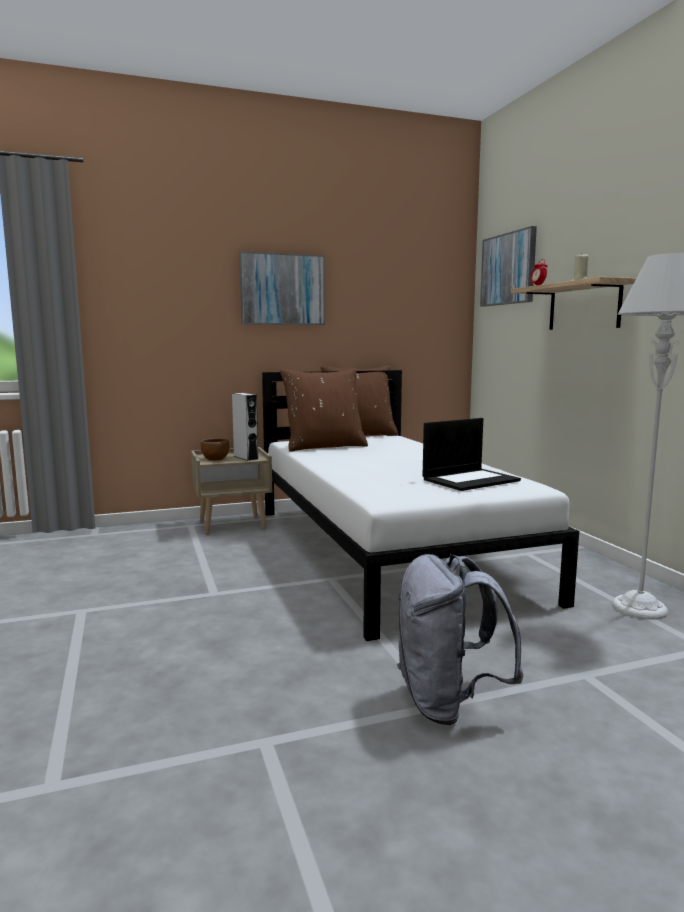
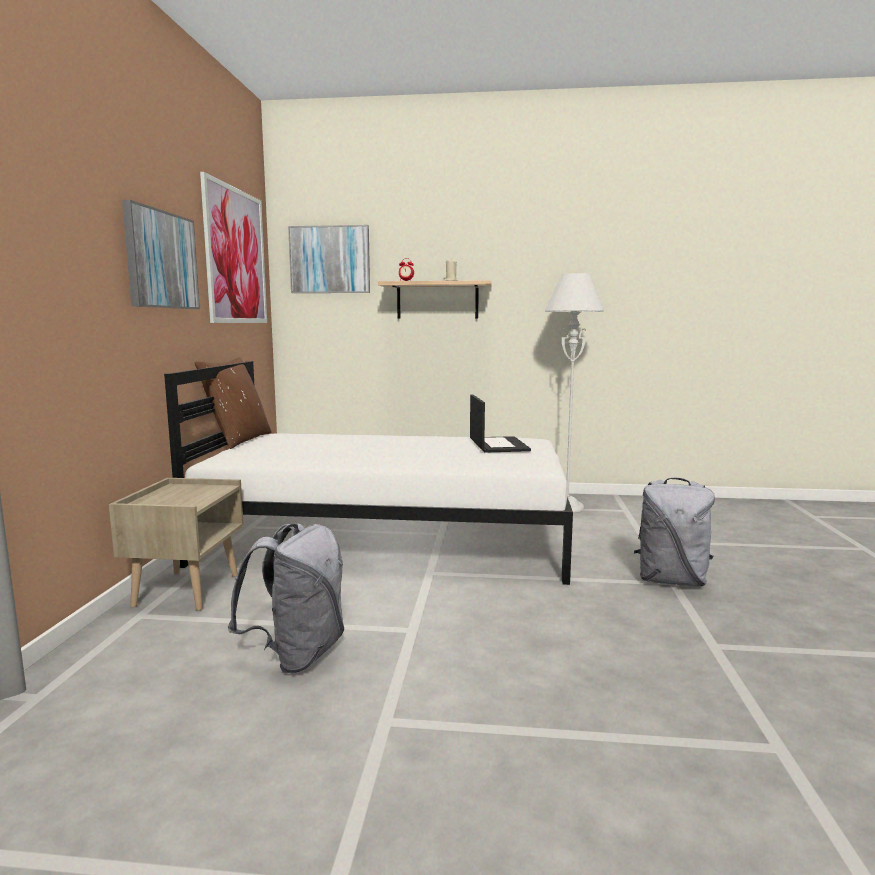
camera: 65 degrees left, 0 degrees up
brown bowl [201,438,230,461] -> none
grey speaker [232,393,259,461] -> none
brown pillow [280,368,368,452] -> none
none -> picture [200,172,267,323]
none -> grey backpack [228,523,344,674]

